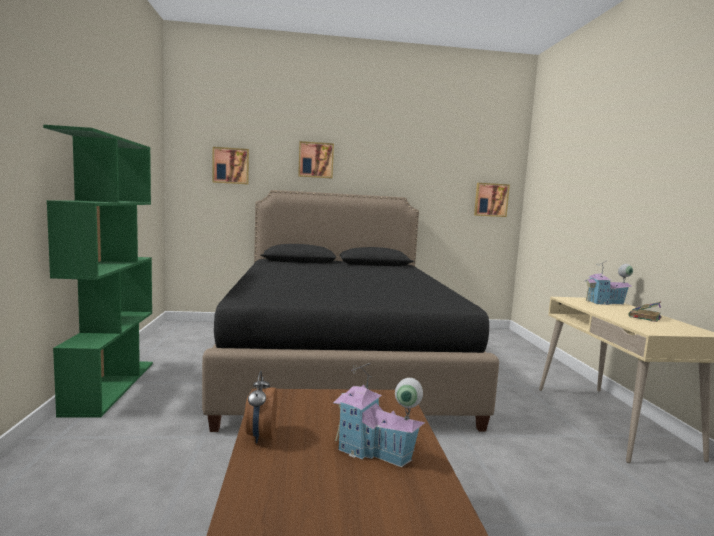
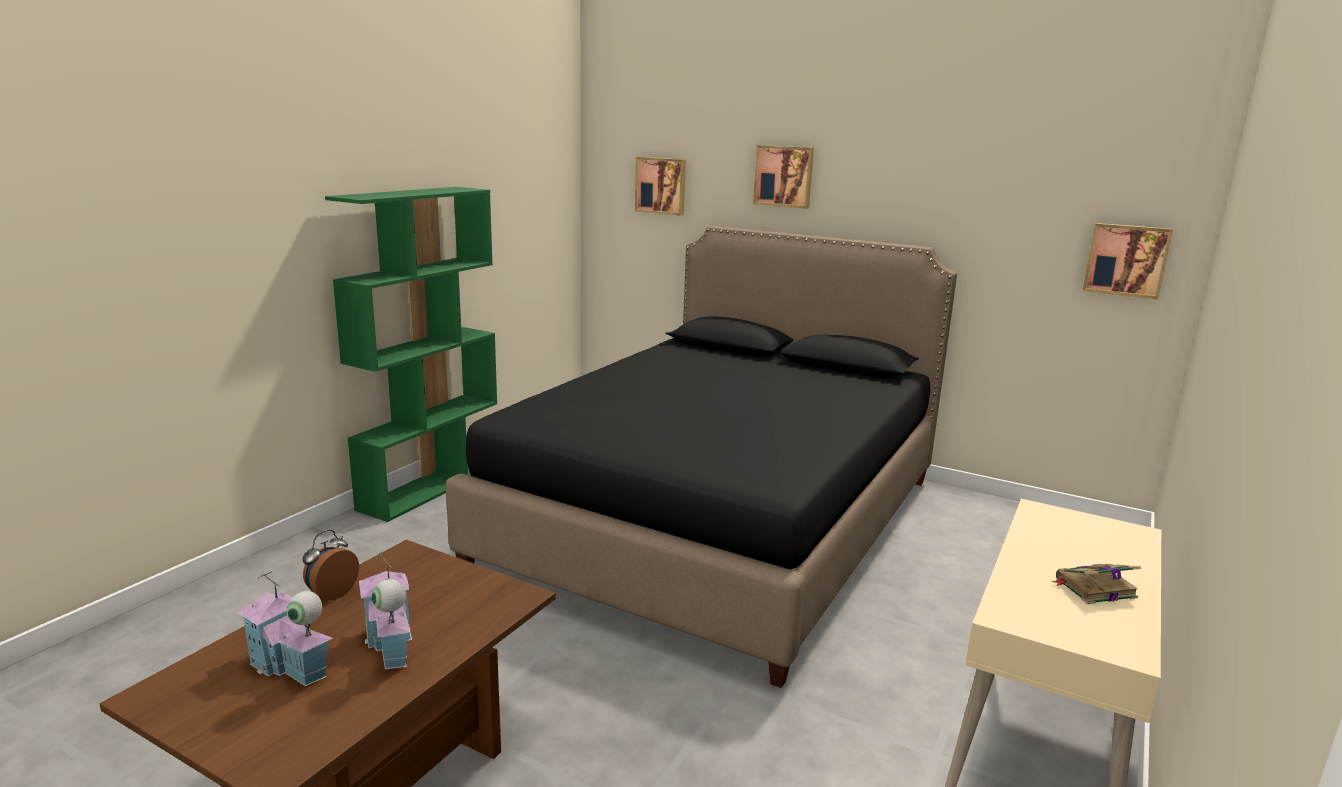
camera: 35 degrees right, 10 degrees up
toy house [584,261,633,305] -> toy house moved to [237,572,333,686]

